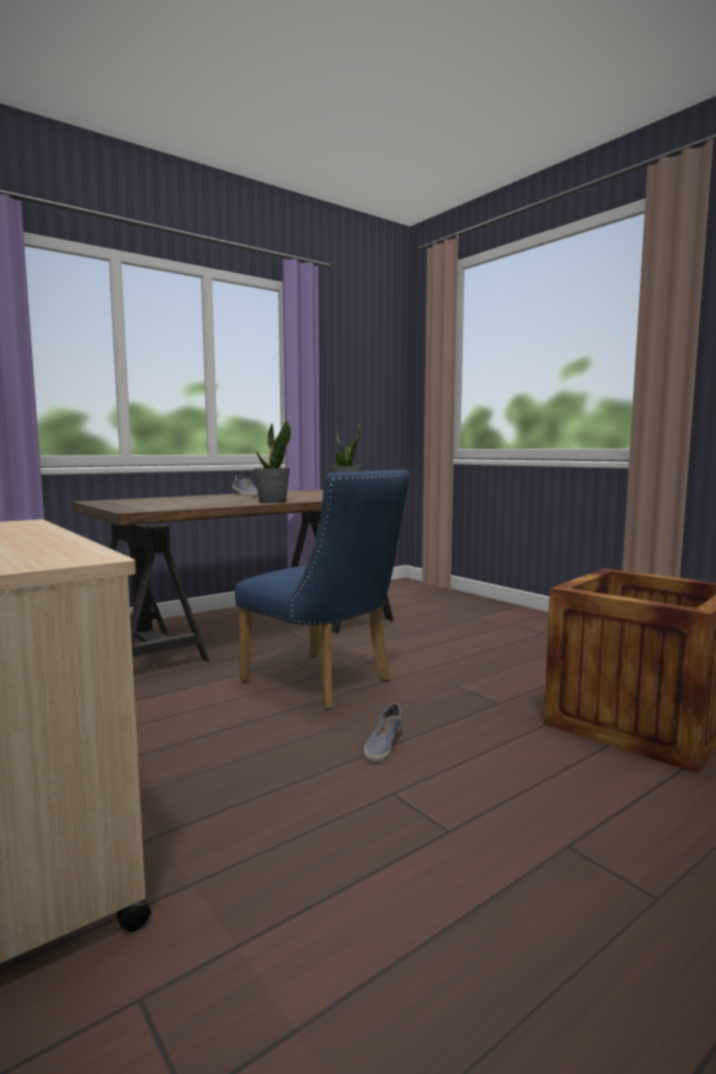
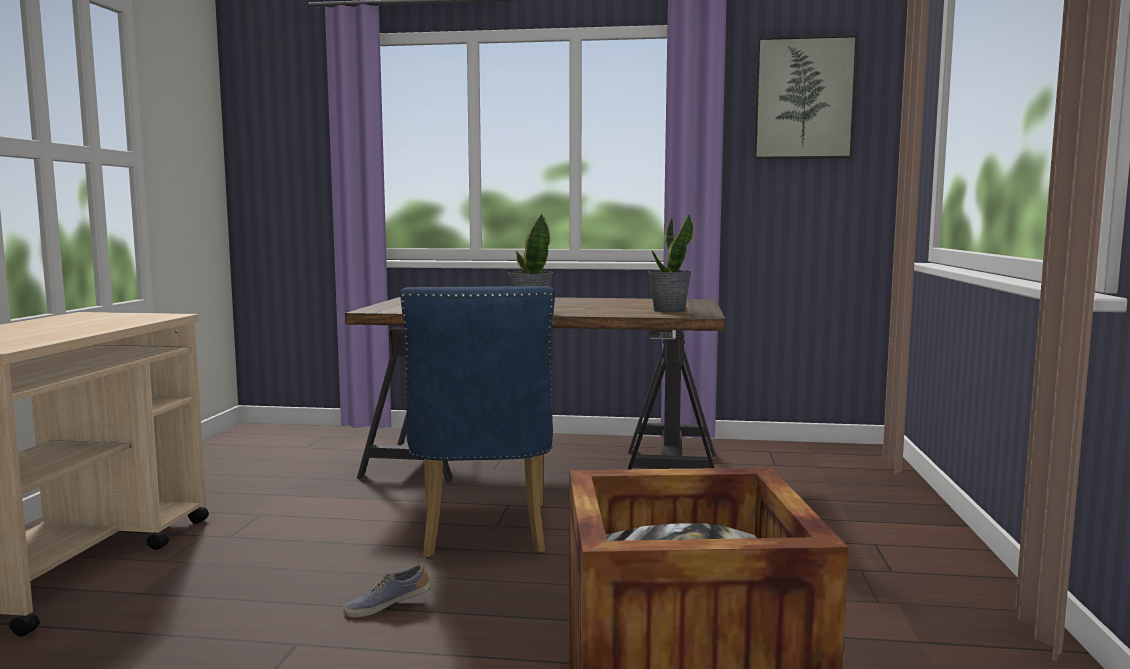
camera: 45 degrees right, 0 degrees up
shoe [232,475,258,496] -> none
none -> picture [754,35,858,159]

